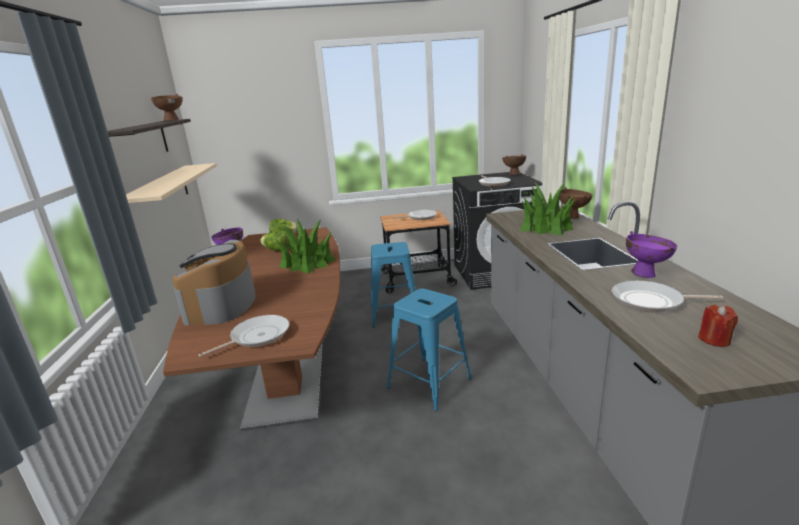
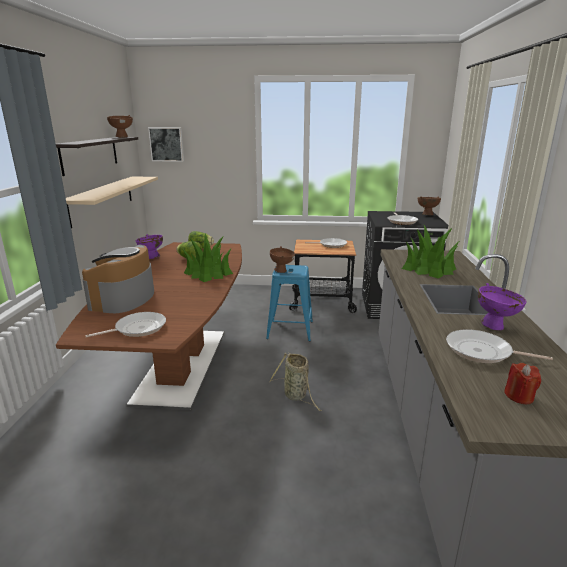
camera: 10 degrees right, 0 degrees up
blue stool [387,289,471,411] -> basket [269,353,322,411]
brown bowl [559,187,593,219] -> brown bowl moved to [270,246,295,273]
none -> picture [148,127,184,162]

